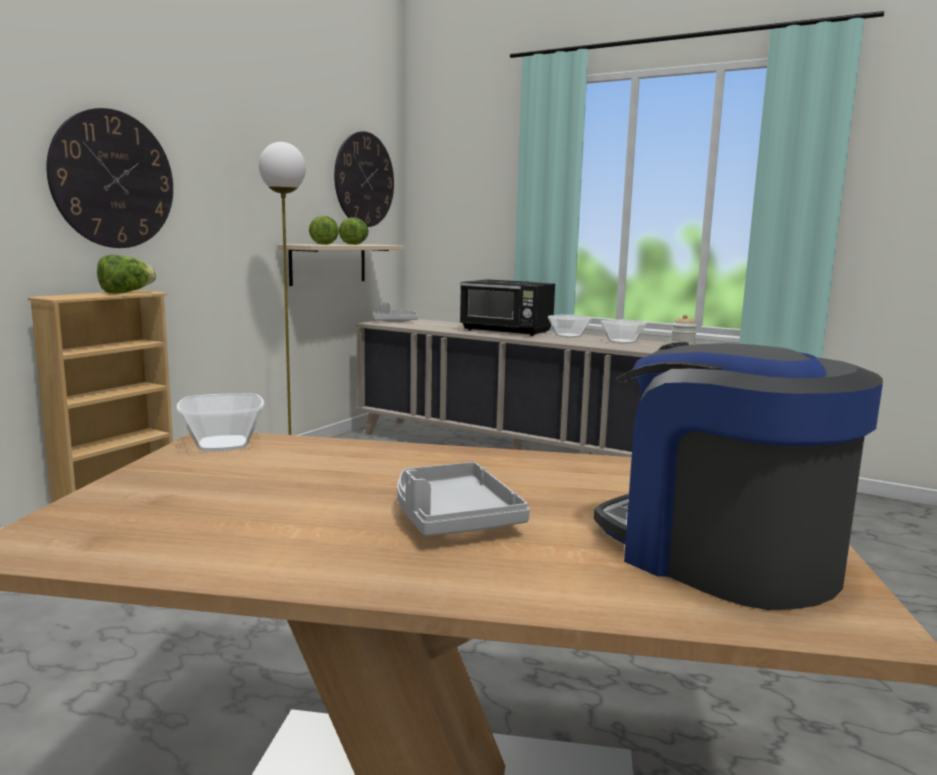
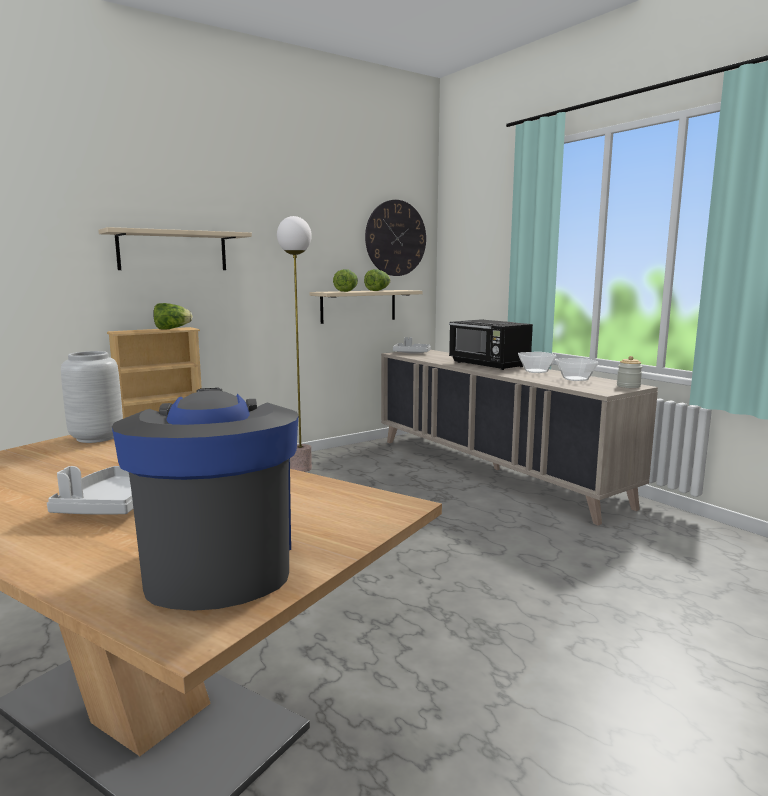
camera: 25 degrees right, 0 degrees up
wall clock [47,108,173,248] -> beige shelf [98,227,252,270]
bowl [176,393,265,451] -> grey vase [61,351,123,443]

